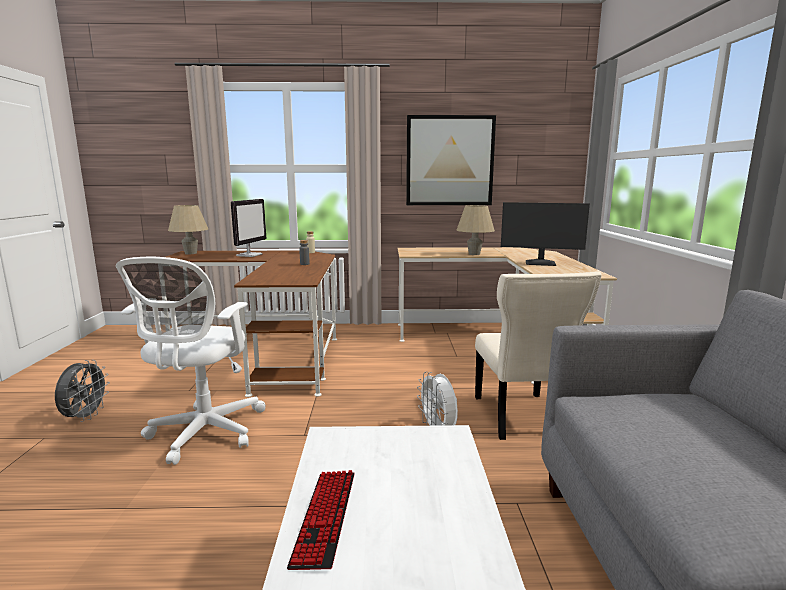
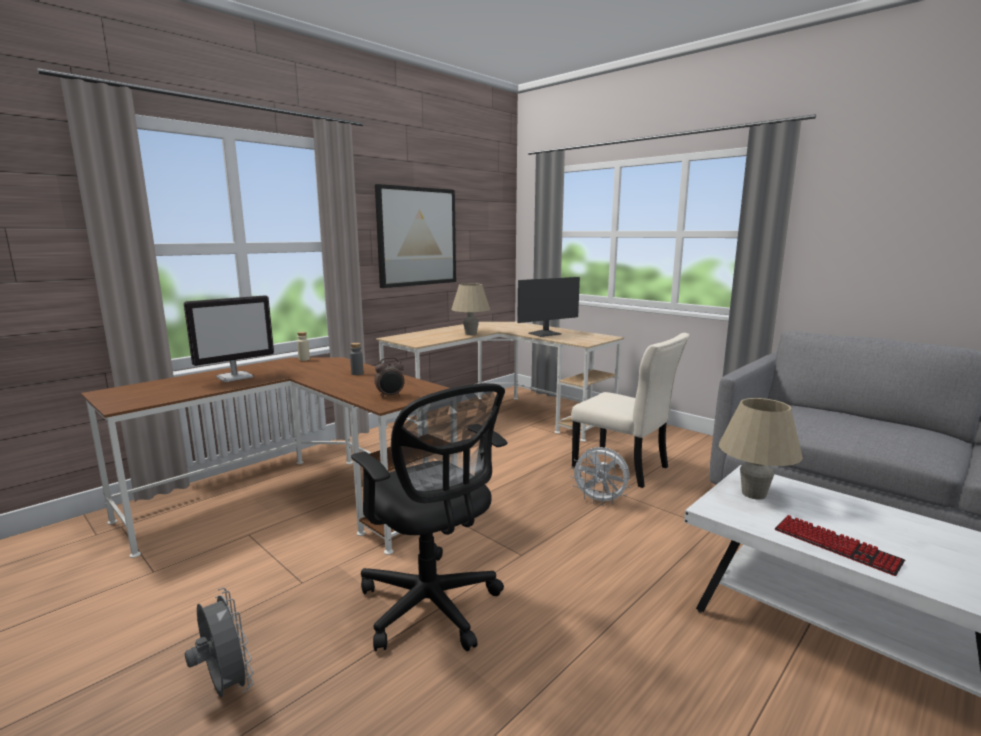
camera: 45 degrees left, 0 degrees up
white office chair [116,257,266,465] -> black office chair [351,383,507,651]
beige table lamp [168,205,208,254] -> beige table lamp moved to [719,398,803,500]
monitor [231,199,266,257] -> monitor turned 75 degrees clockwise [184,295,274,382]
none -> alarm clock [374,357,405,398]

